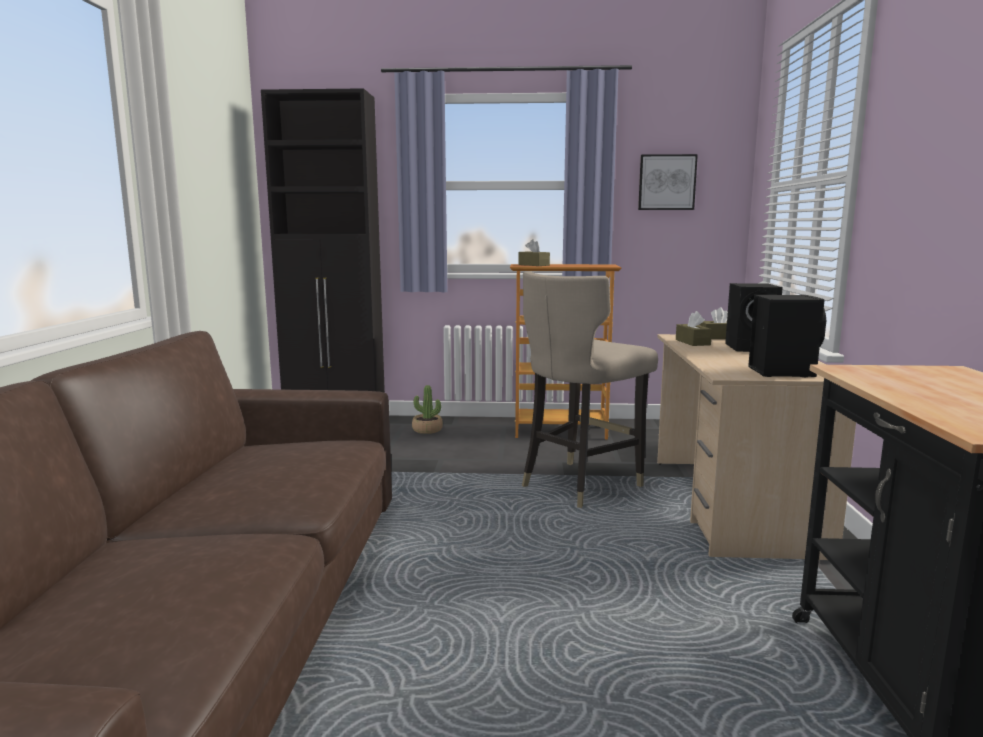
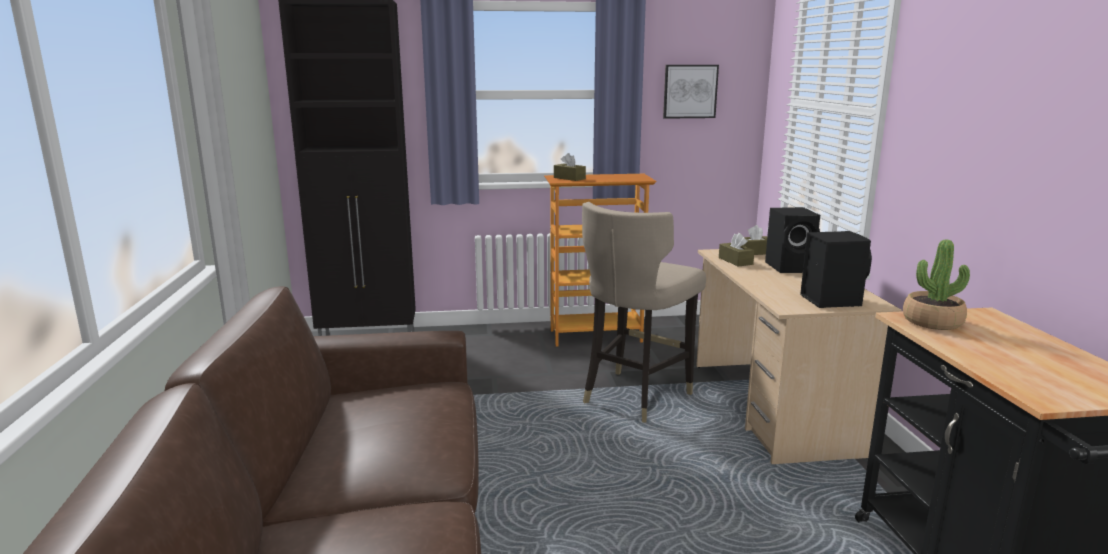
camera: 10 degrees left, 5 degrees up
potted plant [412,385,443,434] -> potted plant moved to [903,239,970,330]

